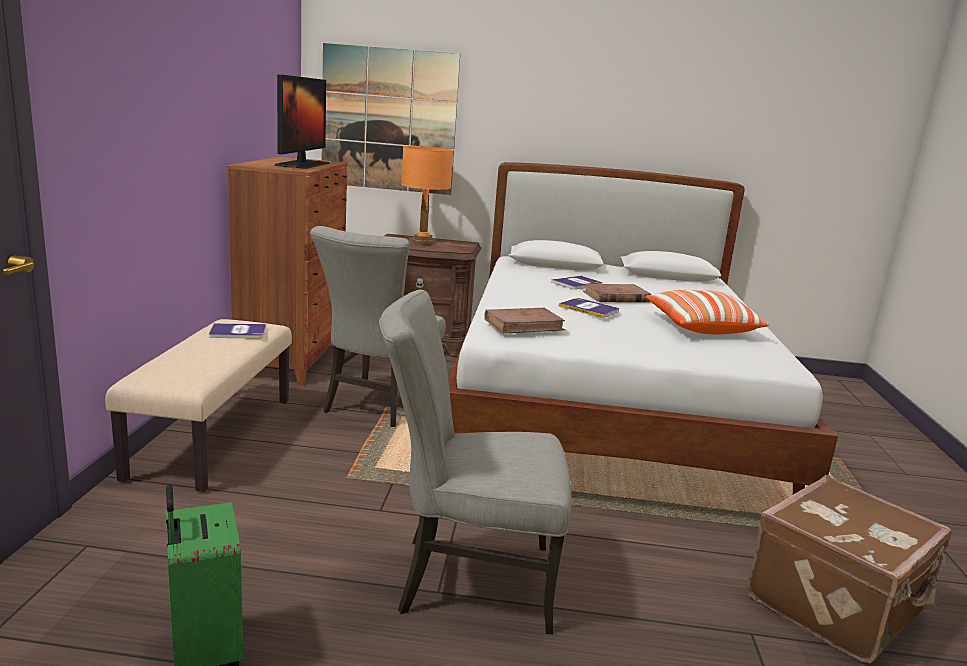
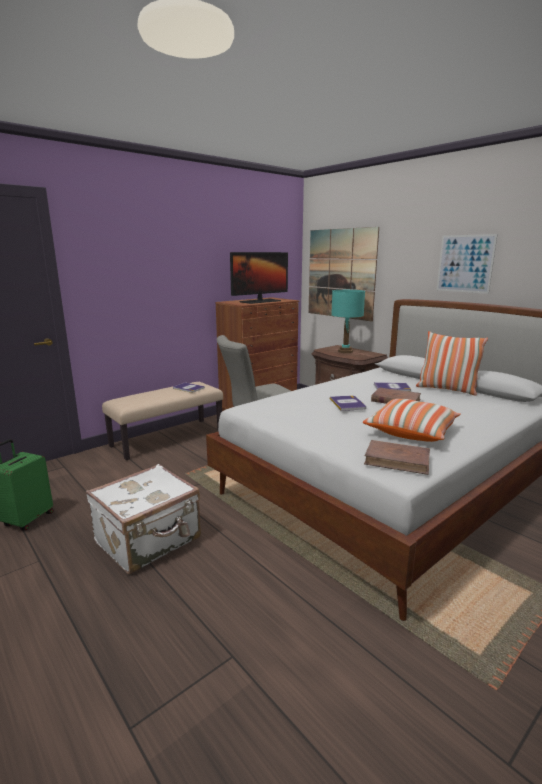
camera: 45 degrees right, 0 degrees up
grey chair [379,290,572,634] -> white suitcase [86,464,201,574]
orange table lamp [401,146,453,245] -> turquoise table lamp [331,290,365,353]
brown book [484,308,565,334] -> brown book moved to [364,440,430,475]
brown suitcase [747,475,952,663] -> none
none -> pillow [416,331,488,395]
none -> picture [437,234,498,294]

